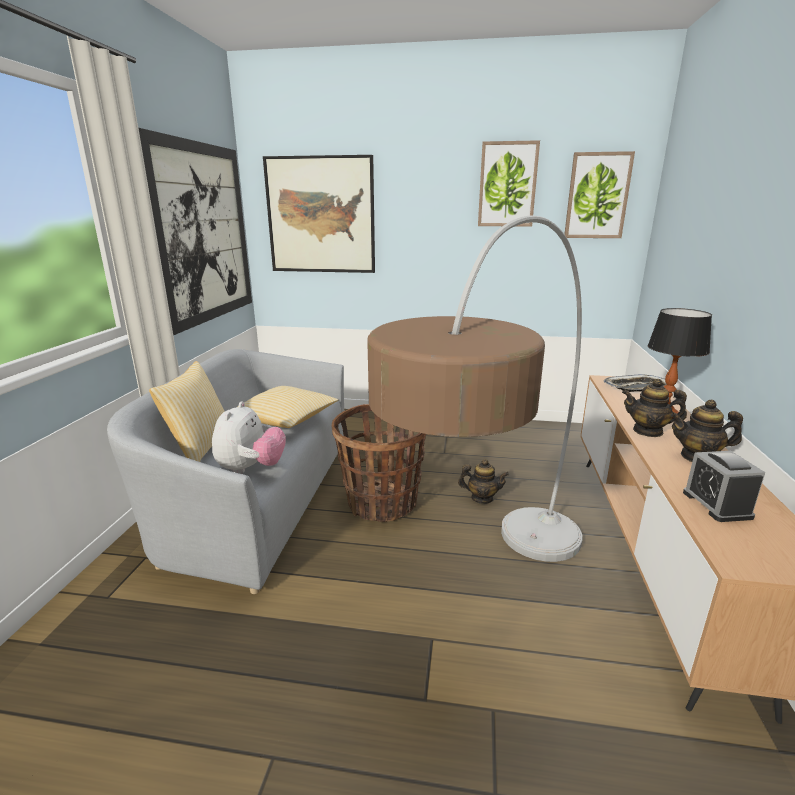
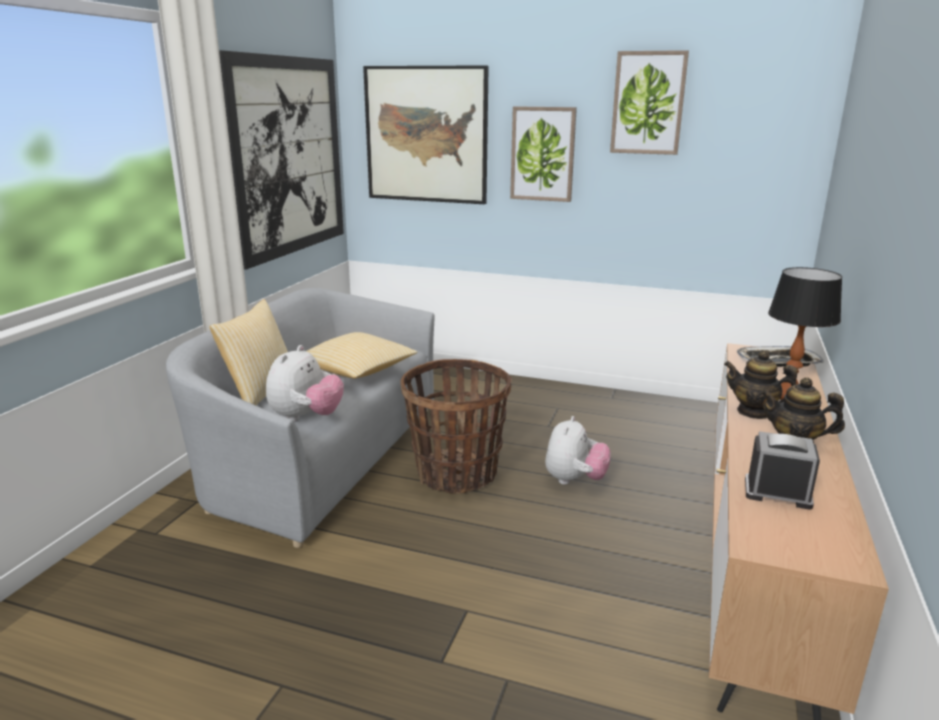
camera: 10 degrees right, 0 degrees up
floor lamp [367,216,582,562] -> none
teapot [458,459,509,504] -> plush toy [545,416,611,485]
picture [565,151,635,238] -> picture moved to [510,106,577,202]
alarm clock [683,451,765,522] -> alarm clock turned 105 degrees clockwise [745,431,820,510]

